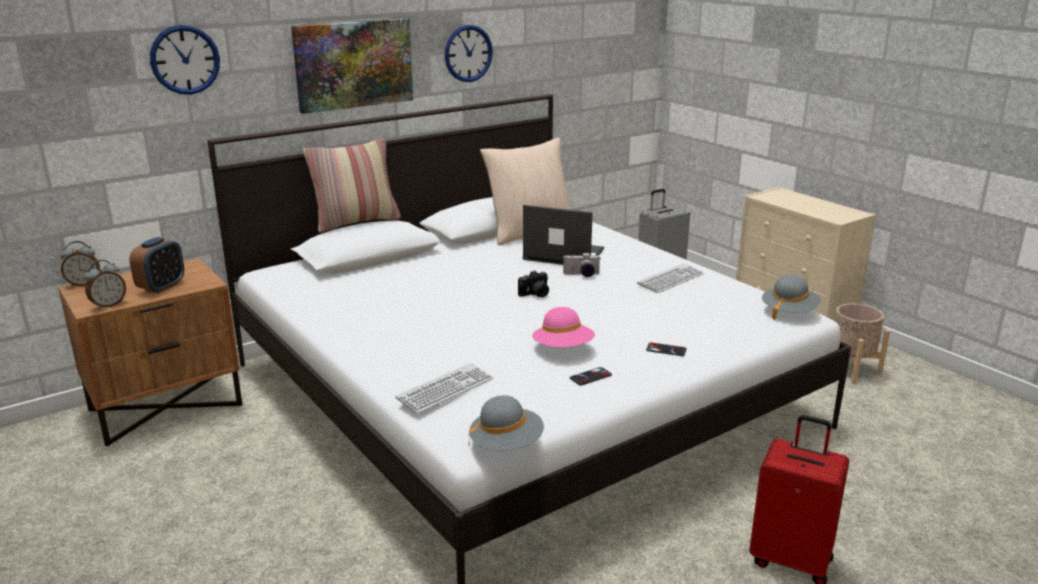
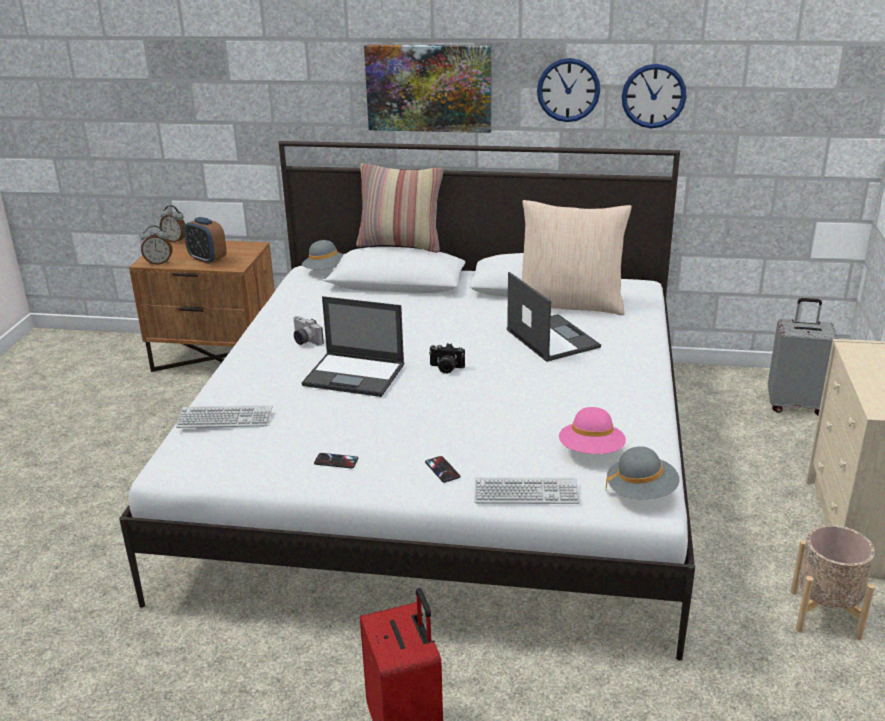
camera: 45 degrees right, 5 degrees up
alarm clock [129,237,184,293] -> alarm clock turned 60 degrees clockwise [184,217,227,264]
wall clock [150,25,220,95] -> wall clock moved to [622,64,687,128]
grey hat [469,395,544,450] -> grey hat moved to [302,240,344,269]
pink hat [532,307,595,347] -> pink hat moved to [559,407,626,454]
camera [563,253,600,277] -> camera moved to [294,316,324,345]
keyboard [637,263,704,293] -> keyboard moved to [475,477,580,504]
none -> laptop [302,296,404,397]

